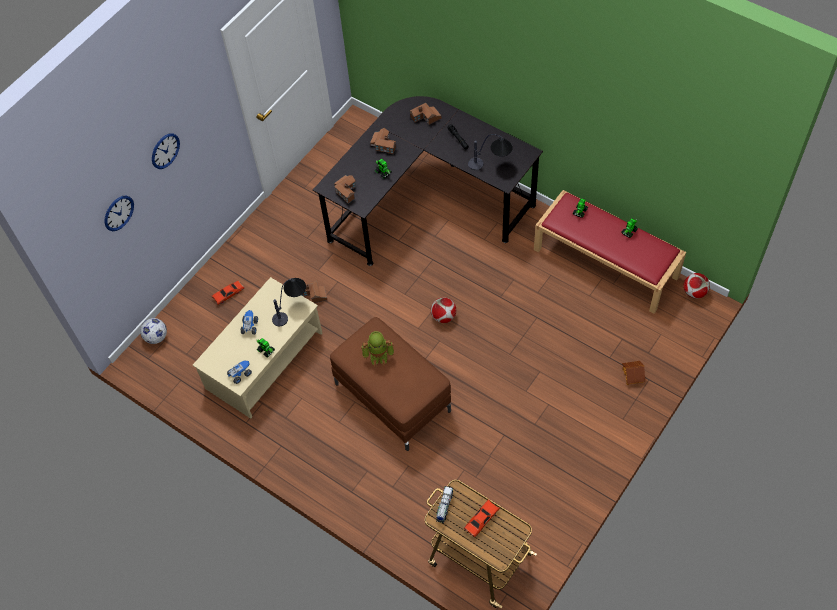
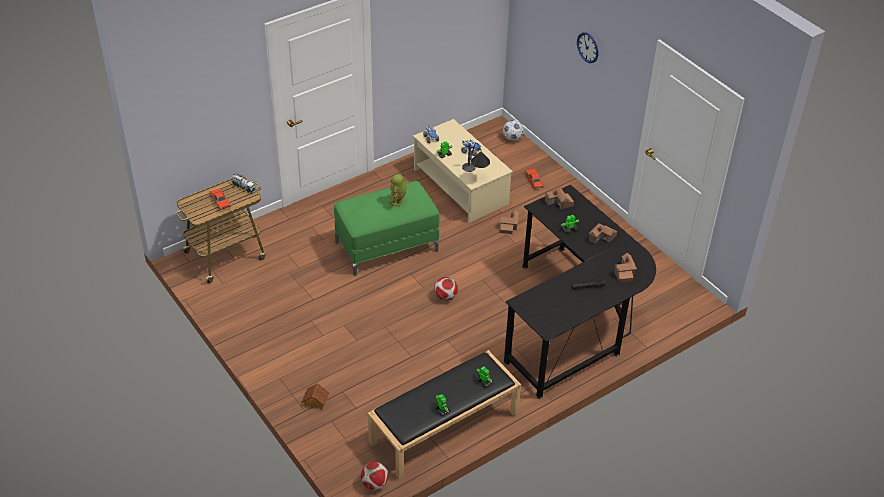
camera: 105 degrees right, 15 degrees down
wall clock [104,195,134,231] -> none
brown ottoman [330,317,451,451] -> green ottoman [334,181,439,276]
table lamp [468,134,513,170] -> none
red bench [534,190,686,314] -> black bench [368,350,521,479]

